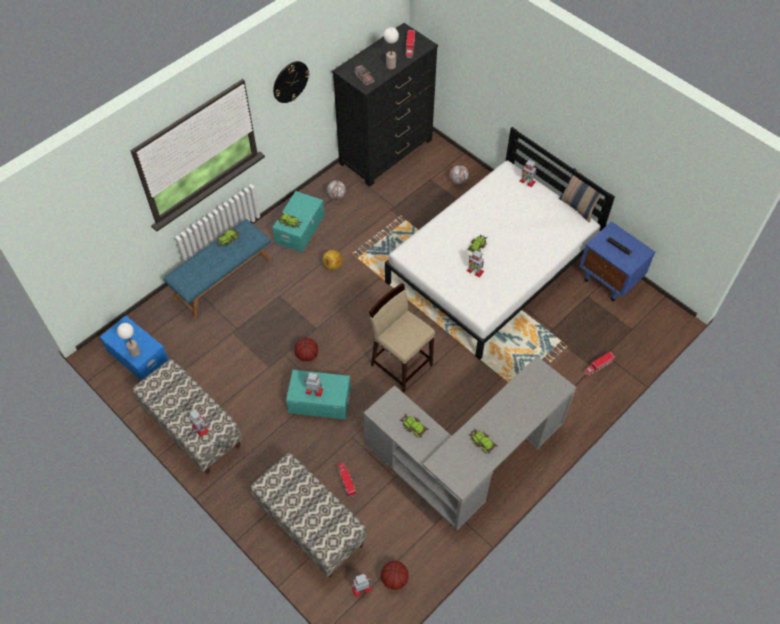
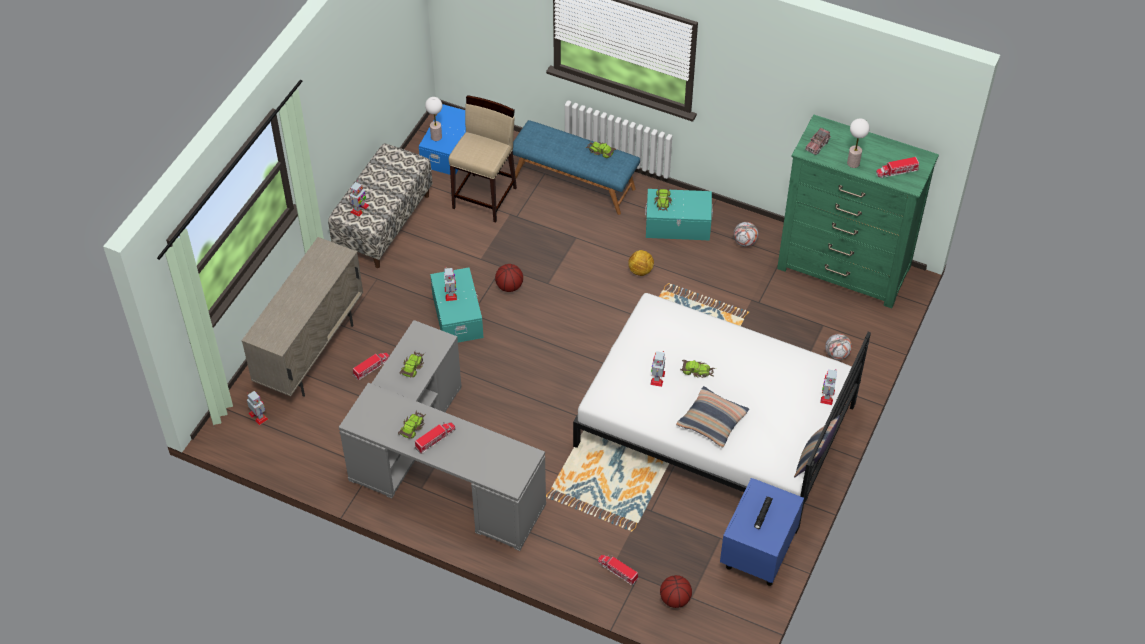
camera: 70 degrees right, 5 degrees down
bench [250,453,367,577] -> beige cabinet [242,237,363,397]
wall clock [273,61,310,103] -> none
black dresser [332,23,438,187] -> green dresser [777,114,939,308]
beige stool [369,283,435,392] -> beige stool moved to [449,95,517,223]
basketball [381,561,409,590] -> basketball moved to [660,575,692,608]
none -> toy truck [415,422,455,454]
none -> pillow [676,386,749,447]

